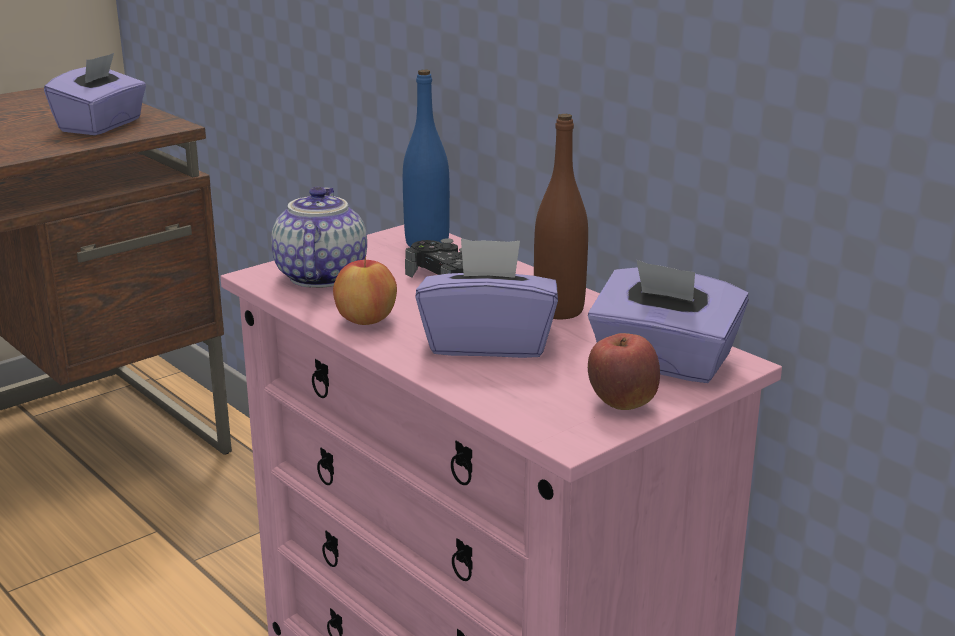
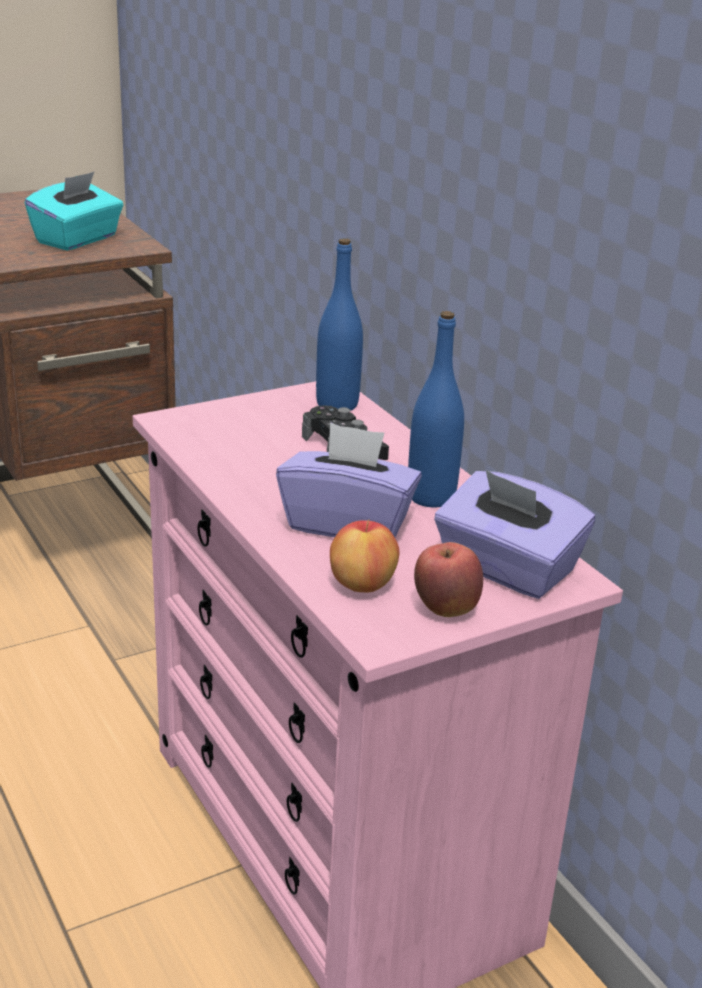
camera: 10 degrees right, 5 degrees up
purple tissue box [44,53,146,135] -> turquoise tissue box [25,172,123,251]
teapot [271,187,367,288] -> none
apple [333,257,397,325] -> apple moved to [330,520,399,592]
brown bottle [534,114,588,319] -> blue bottle [408,311,464,507]

